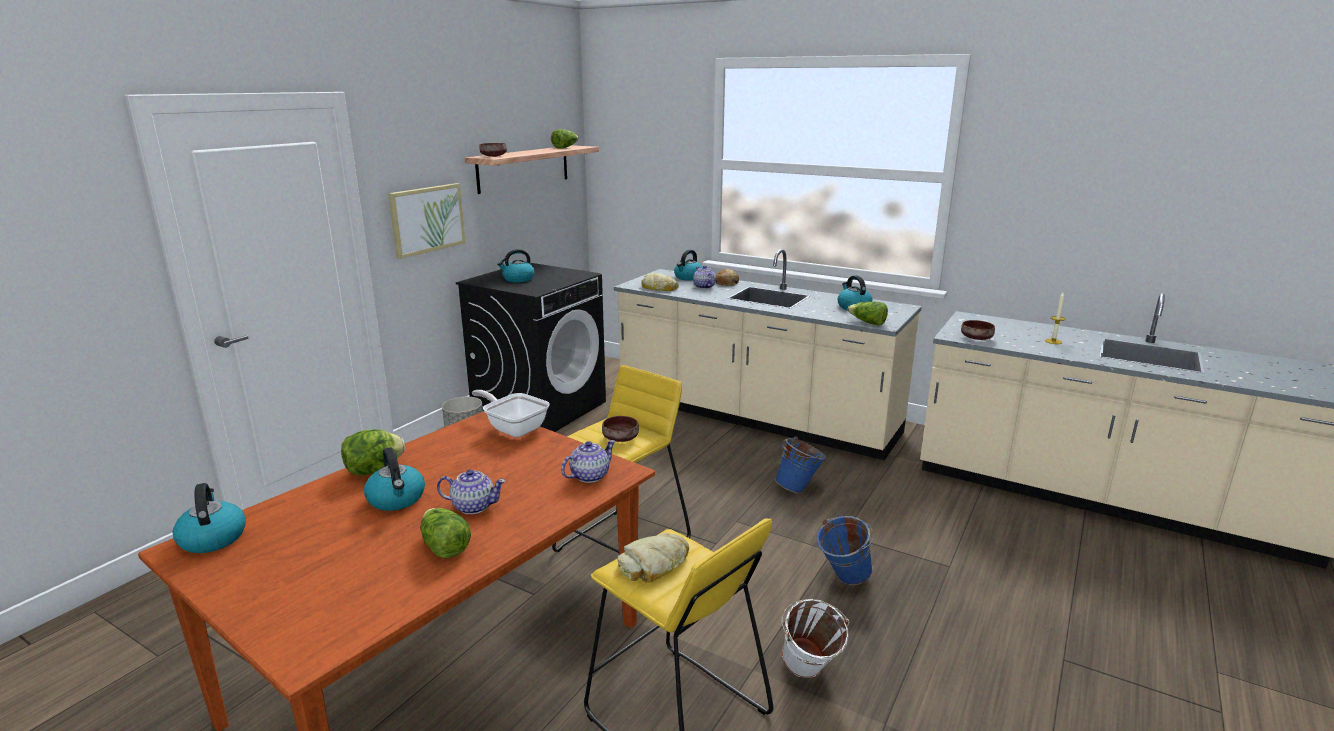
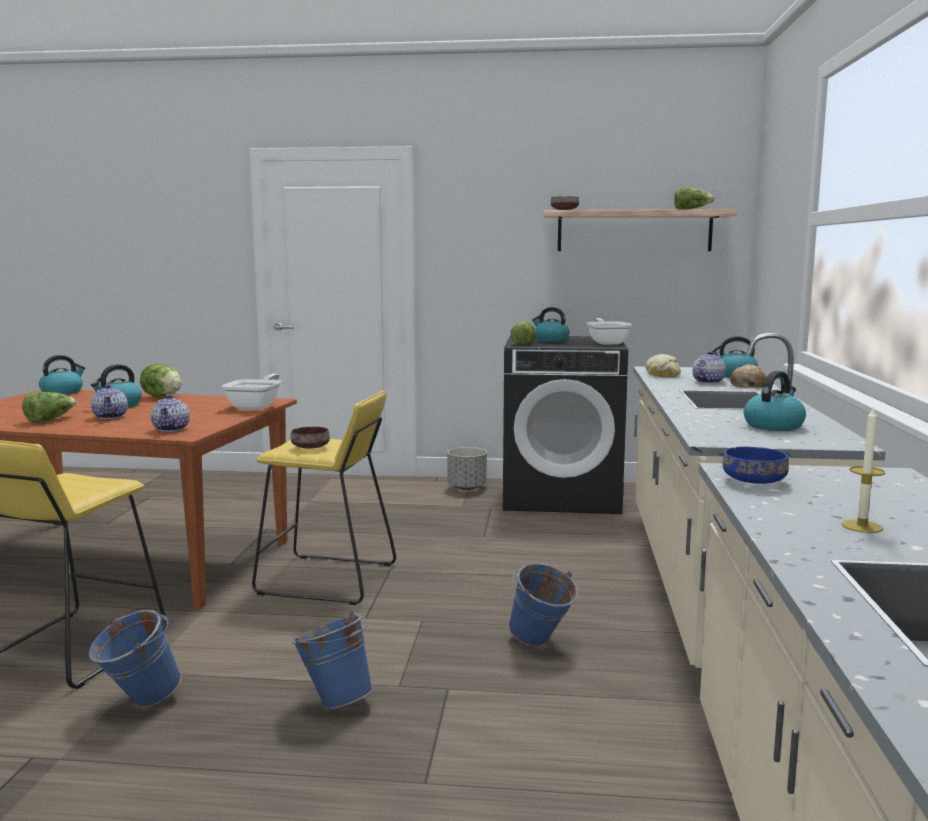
camera: 65 degrees right, 10 degrees down
picture [388,183,465,259] -> none
teapot [561,440,616,483] -> teapot turned 60 degrees clockwise [151,394,190,432]
bread [617,533,689,583] -> none
white bucket [782,599,849,678] -> blue bucket [89,610,182,708]
lettuce [848,302,888,326] -> lettuce moved to [511,322,536,345]
brown bowl [961,320,995,340] -> blue bowl [722,447,789,484]
none -> frying pan [586,318,632,345]

